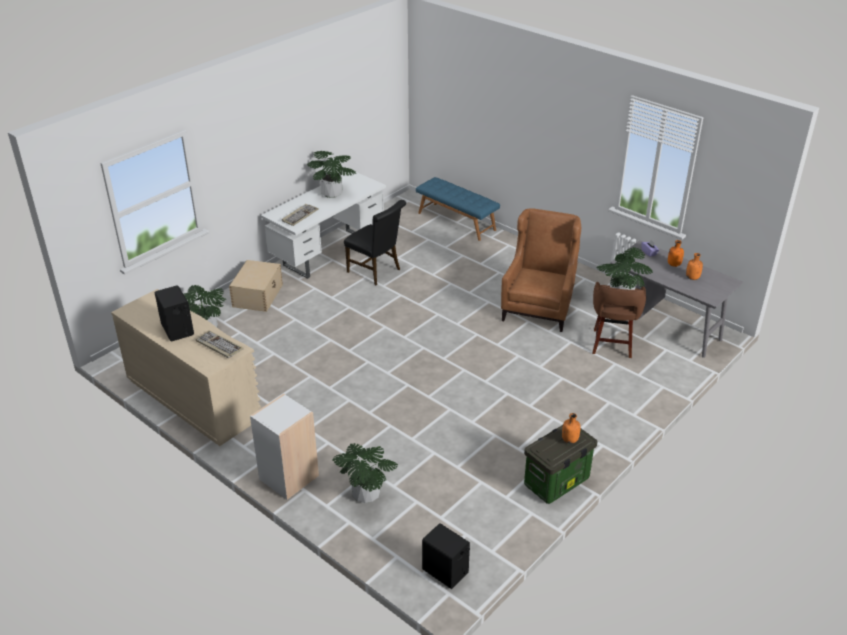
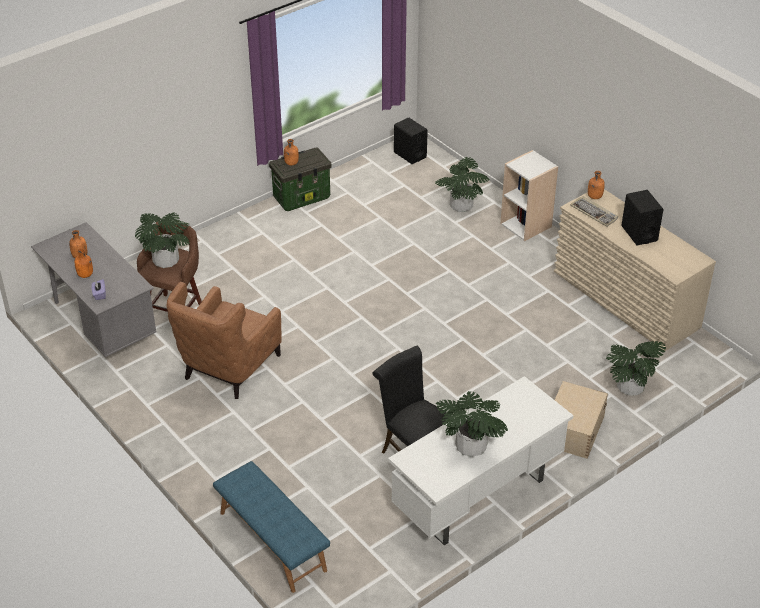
camera: 170 degrees left, 5 degrees up
keyboard [282,204,319,226] -> none
none -> orange bottle [588,171,605,199]

